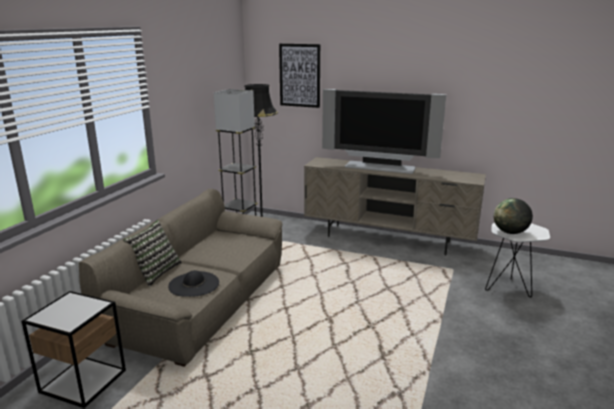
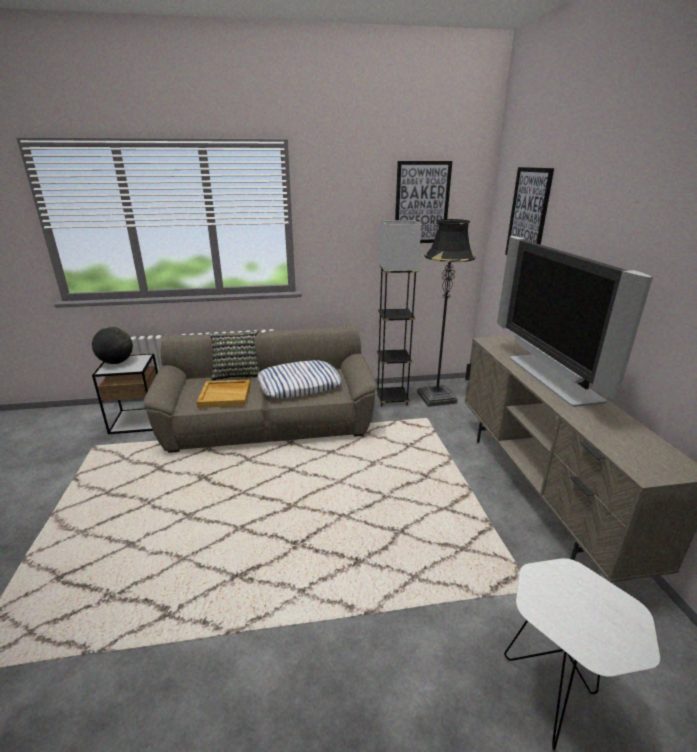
camera: 60 degrees right, 5 degrees up
black hat [168,270,219,297] -> beige tray [197,380,250,408]
globe [494,198,533,234] -> globe moved to [92,327,133,364]
none -> pillow [257,360,342,398]
none -> picture [395,161,452,243]

